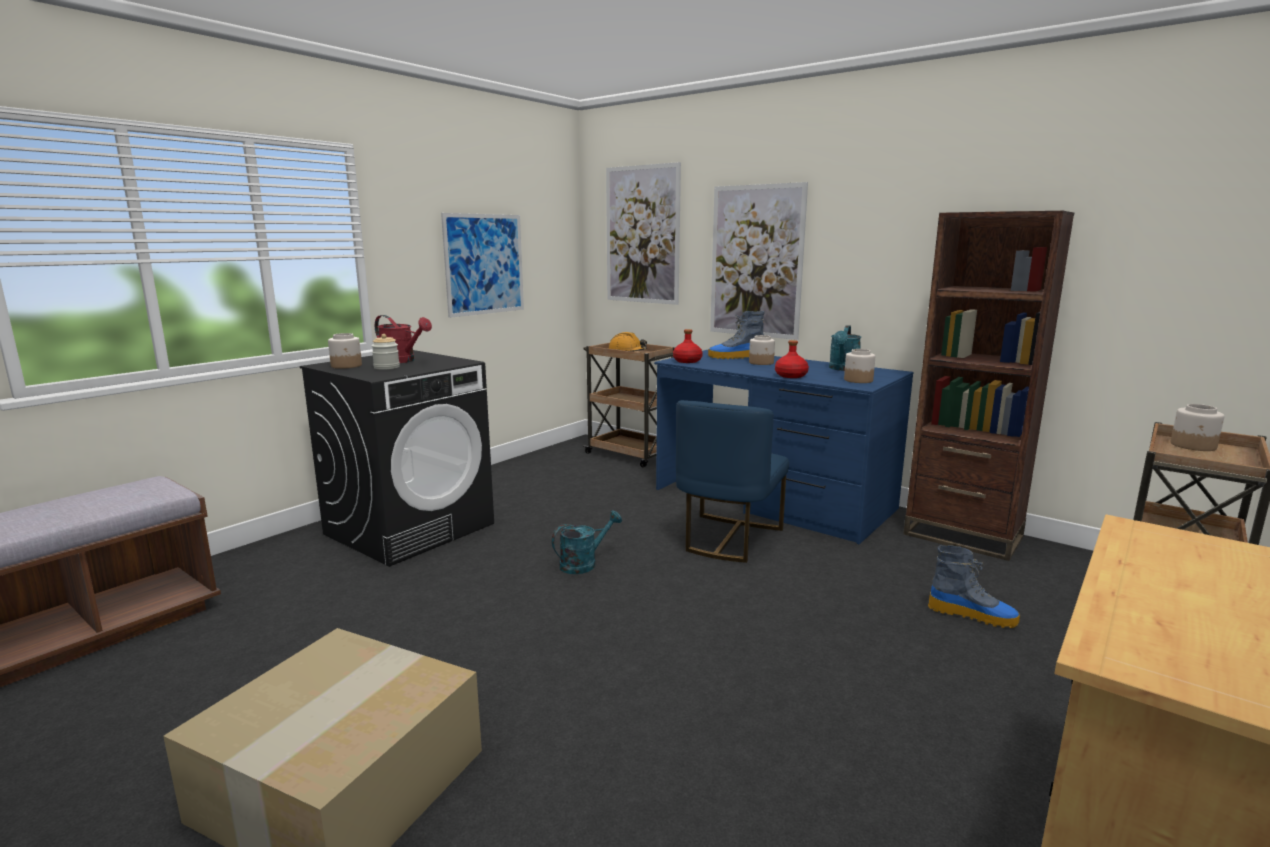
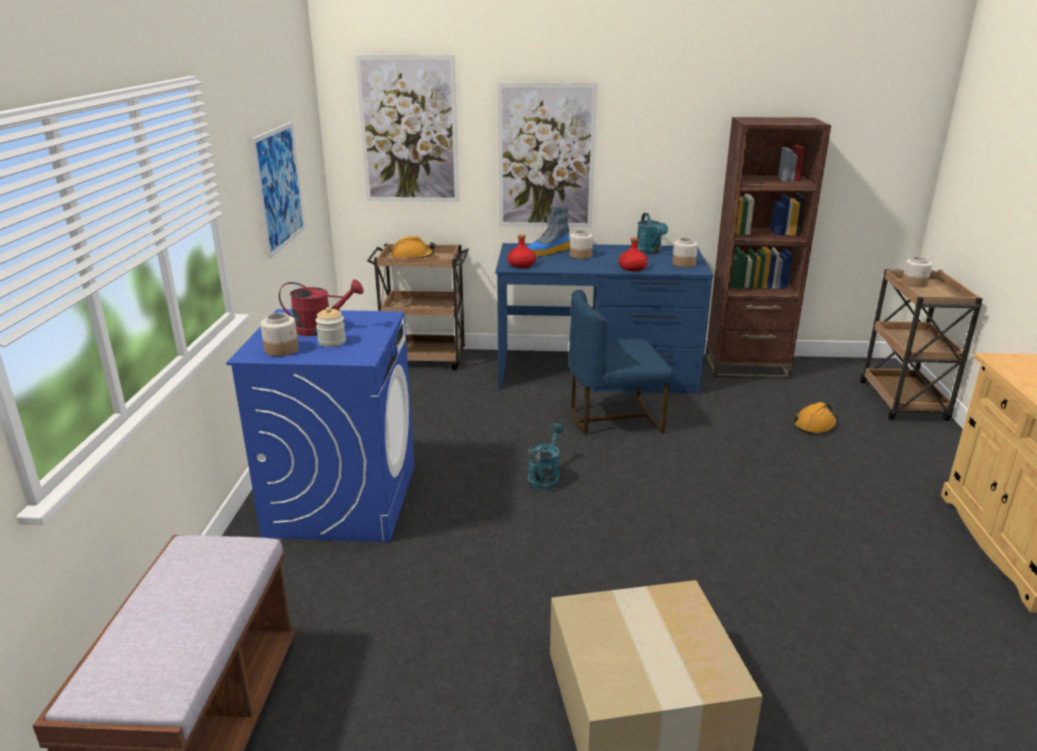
camera: 35 degrees left, 10 degrees up
black washing machine [300,350,494,567] -> blue washing machine [226,309,415,542]
blue chair [676,400,789,563] -> blue chair turned 90 degrees clockwise [569,289,673,435]
boot [928,545,1020,628] -> orange hard hat [794,402,837,434]

